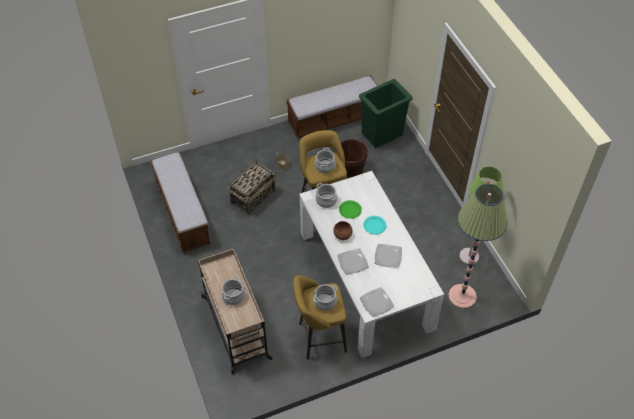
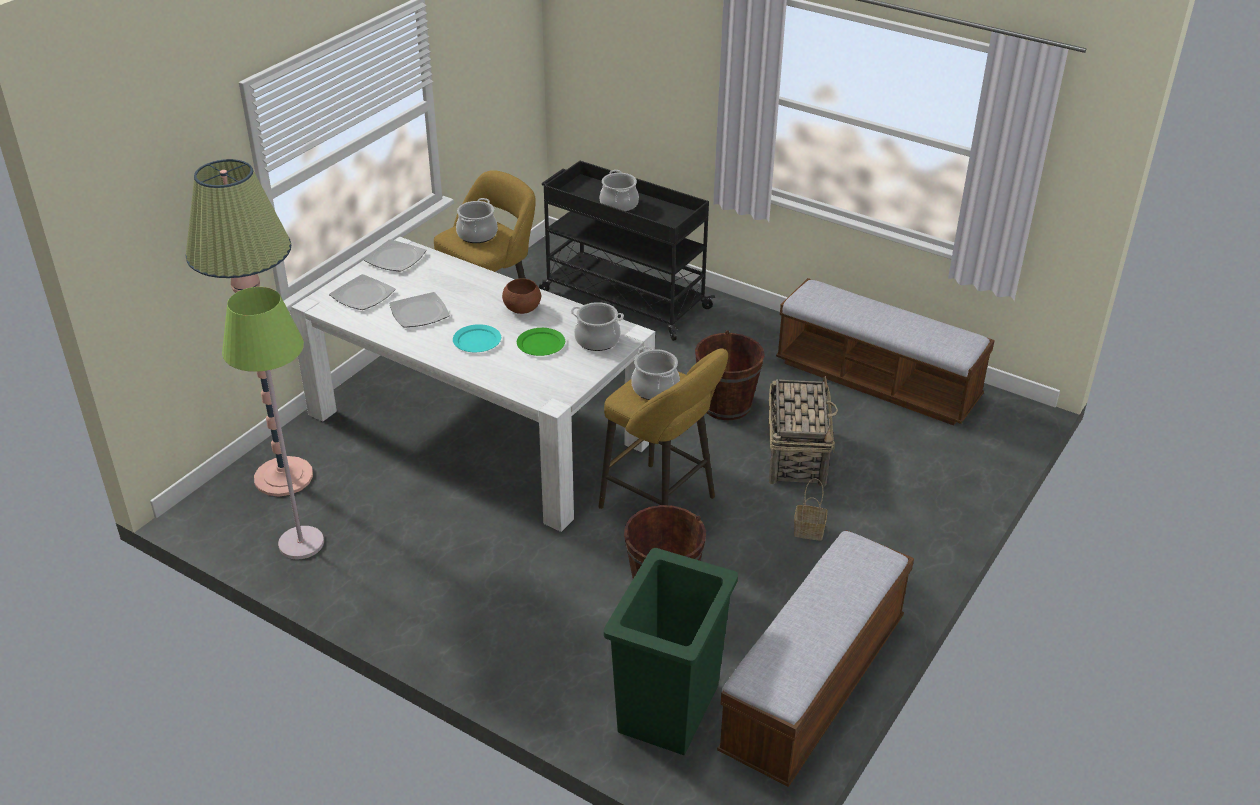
camera: 145 degrees right, 15 degrees down
beige cart [198,249,273,374] -> black cart [539,161,715,341]
plate [337,248,369,274] -> plate moved to [329,274,396,310]
none -> brown bucket [695,330,765,420]

